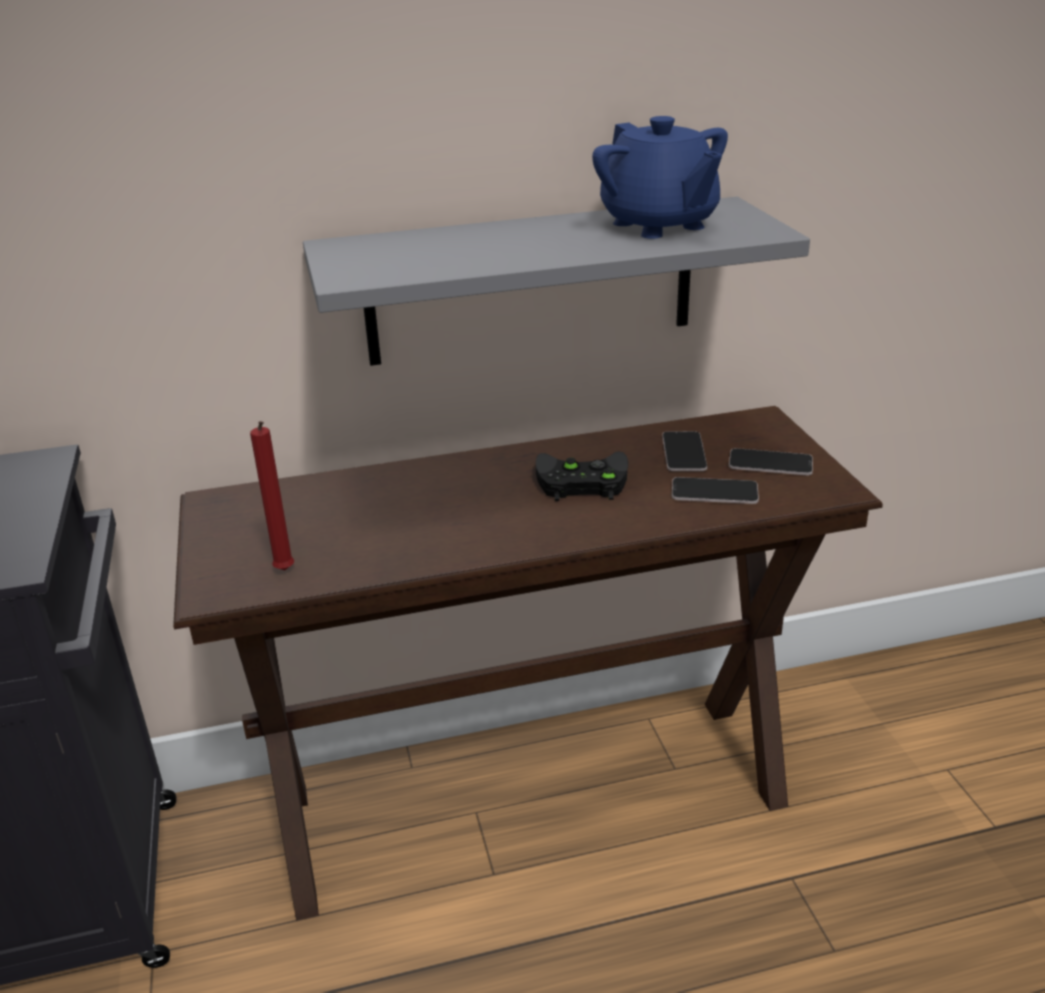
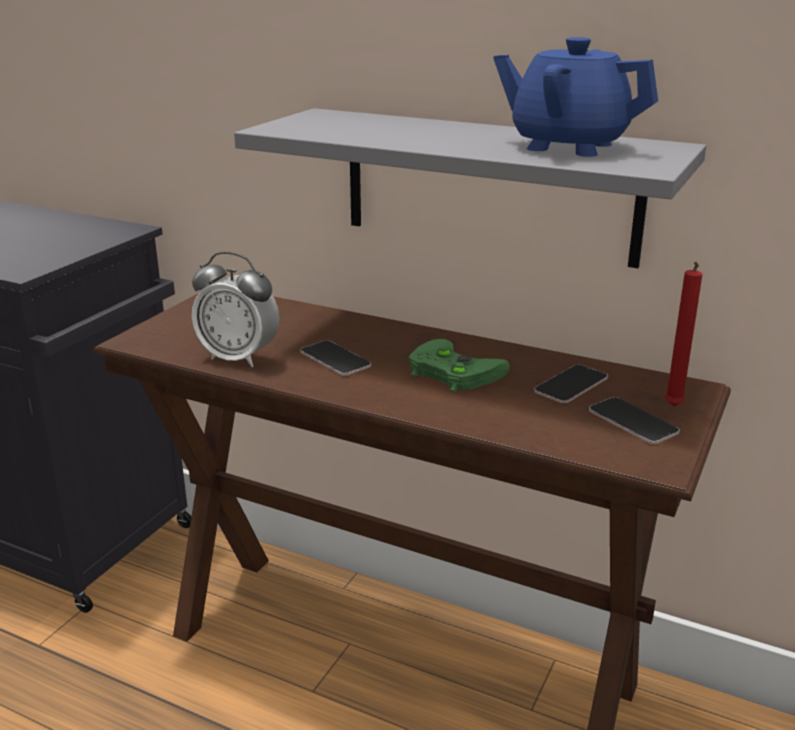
camera: 40 degrees right, 5 degrees down
red candle [250,421,294,570] -> red candle moved to [665,261,703,406]
black game controller [536,451,628,501] -> green game controller [409,339,510,392]
blue teapot [592,116,728,239] -> blue teapot turned 105 degrees clockwise [493,37,658,157]
phone [672,477,759,504] -> phone moved to [300,340,371,376]
none -> alarm clock [192,252,280,367]

